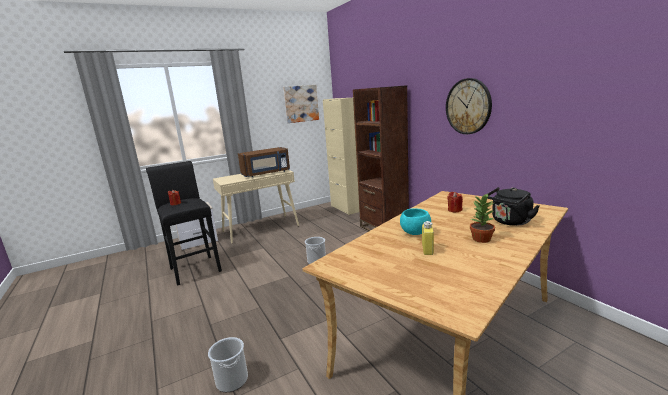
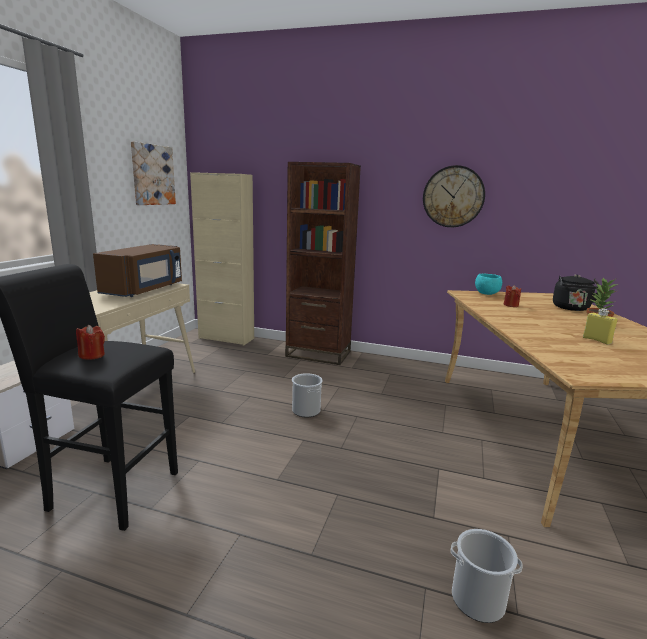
camera: 45 degrees left, 0 degrees up
turquoise bowl [400,208,431,235] -> turquoise bowl moved to [475,274,502,295]

